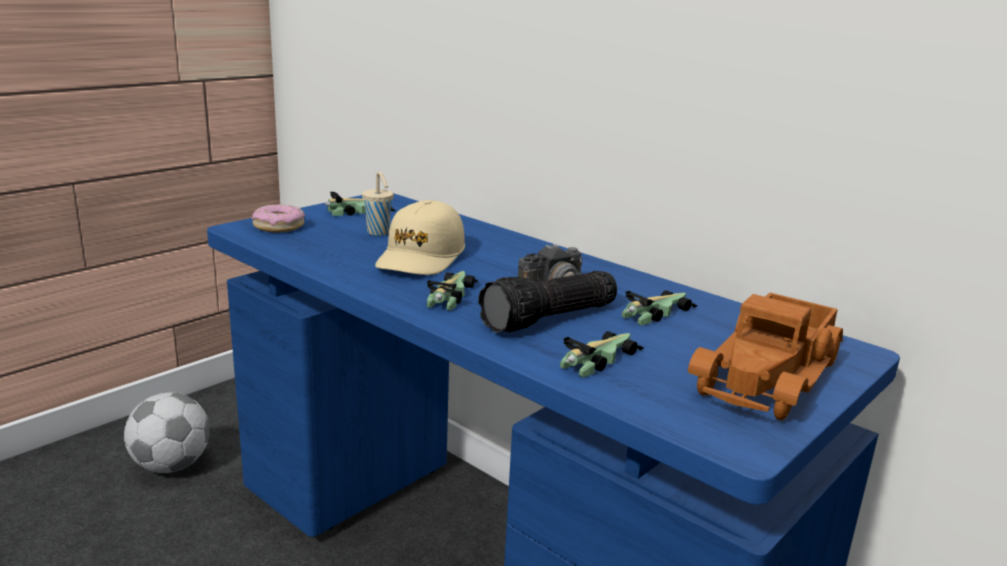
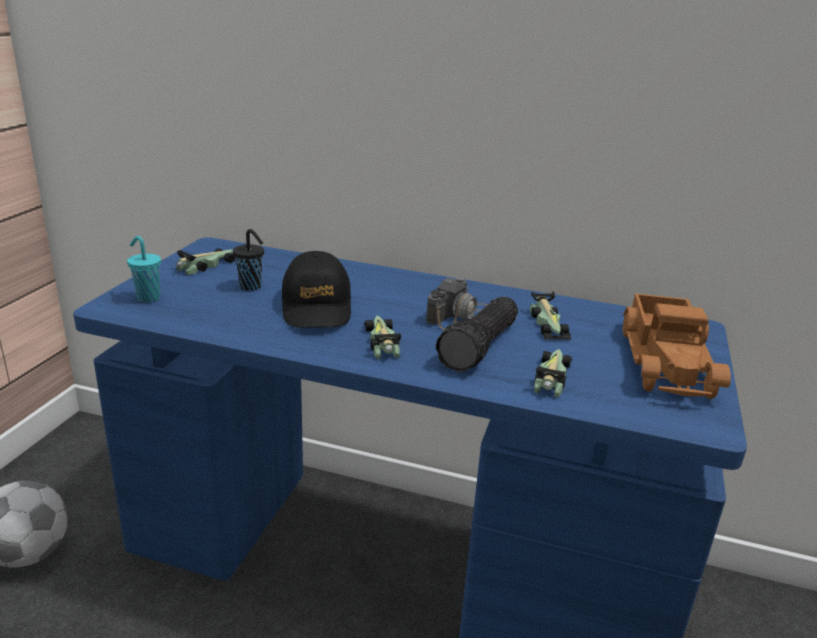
camera: 25 degrees left, 5 degrees up
donut [252,204,305,233] -> turquoise cup [127,236,161,302]
beige cup [362,171,394,236] -> black cup [233,229,264,291]
beige cap [375,200,465,275] -> black cap [282,251,351,328]
toy car [622,290,697,325] -> toy car turned 150 degrees clockwise [530,291,571,340]

